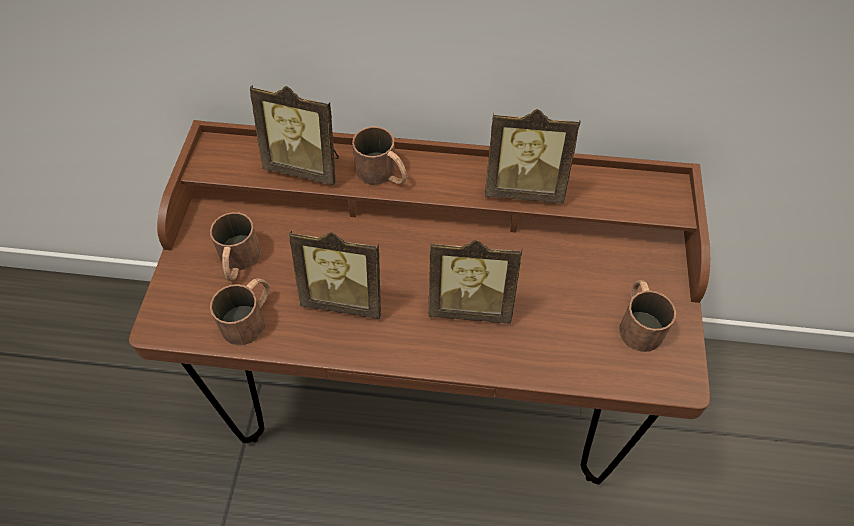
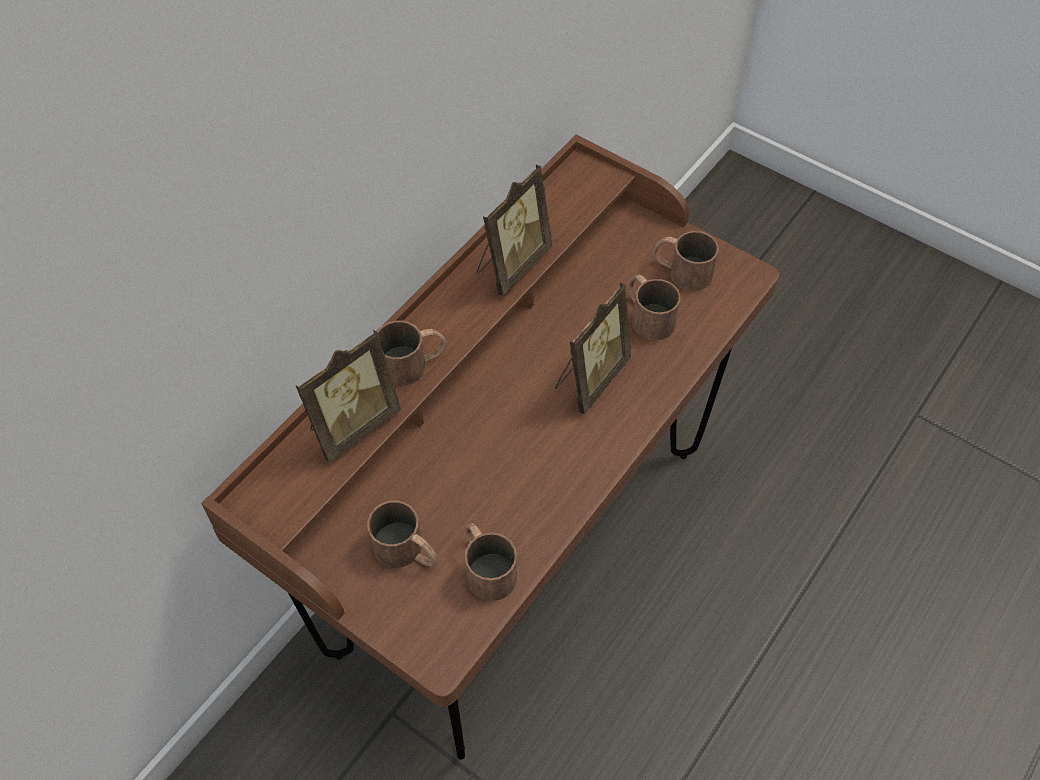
camera: 60 degrees left, 0 degrees up
picture frame [289,231,381,319] -> none
none -> brown mug [628,274,680,341]

